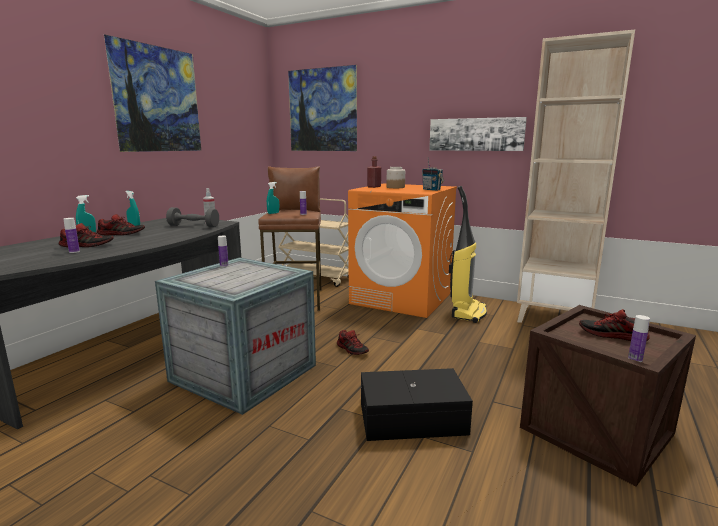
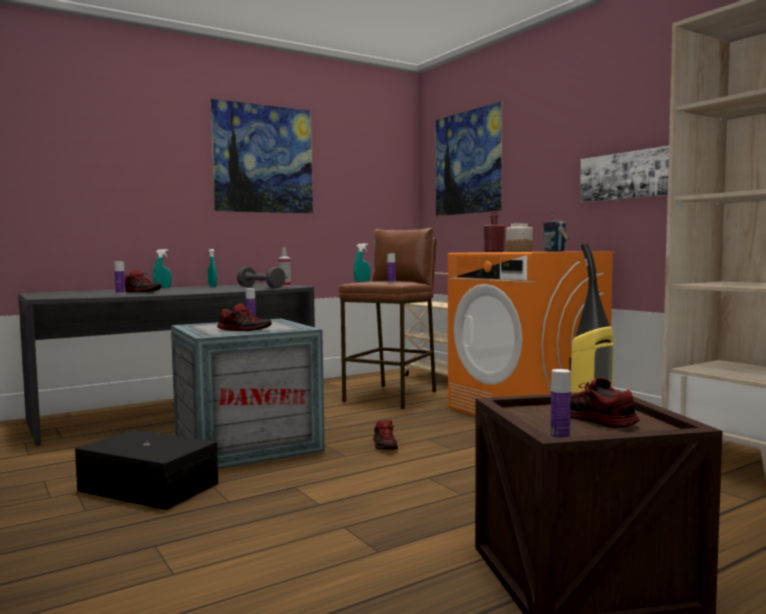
camera: 30 degrees right, 10 degrees down
shoe [97,214,145,236] -> shoe moved to [217,303,272,331]
black storage box [361,368,473,441] -> black storage box moved to [75,430,218,510]

